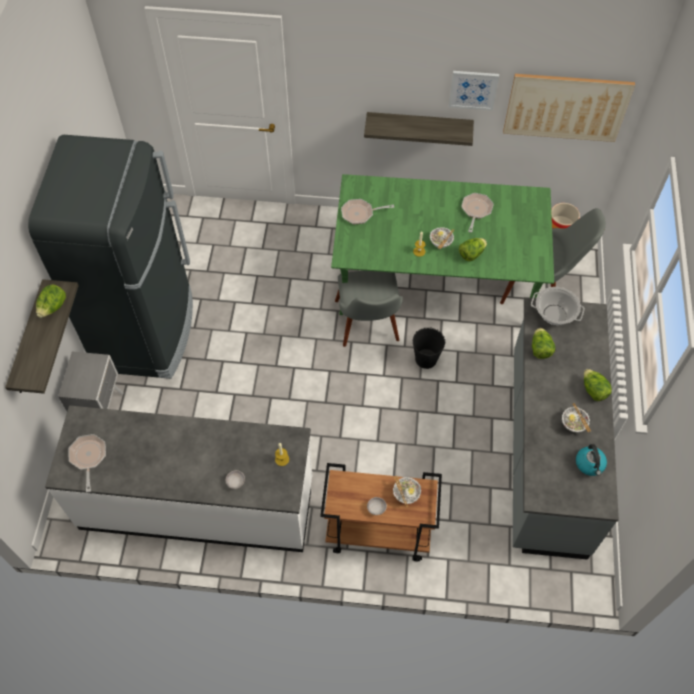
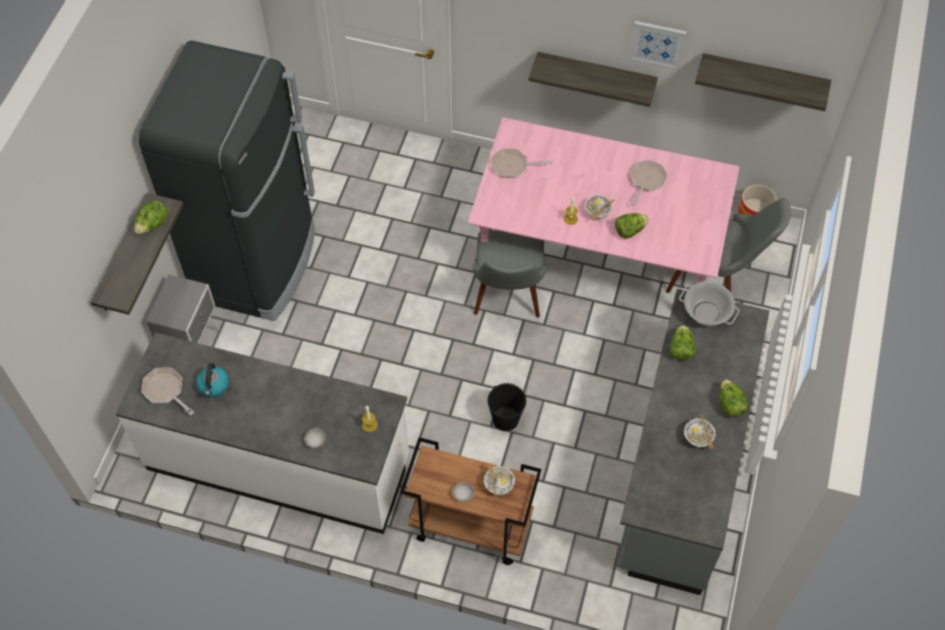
camera: 10 degrees right, 0 degrees up
frying pan [68,434,106,492] -> frying pan turned 45 degrees counterclockwise [141,368,194,415]
green dining table [331,174,554,315] -> pink dining table [468,118,740,284]
black bucket [413,327,445,369] -> black bucket moved to [487,383,527,431]
picture [503,74,635,142] -> shelf [695,53,831,111]
kettle [576,444,607,476] -> kettle moved to [196,363,229,397]

